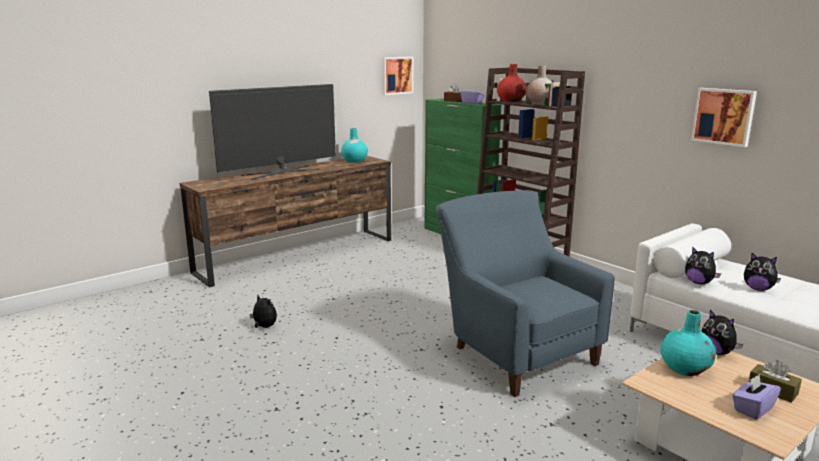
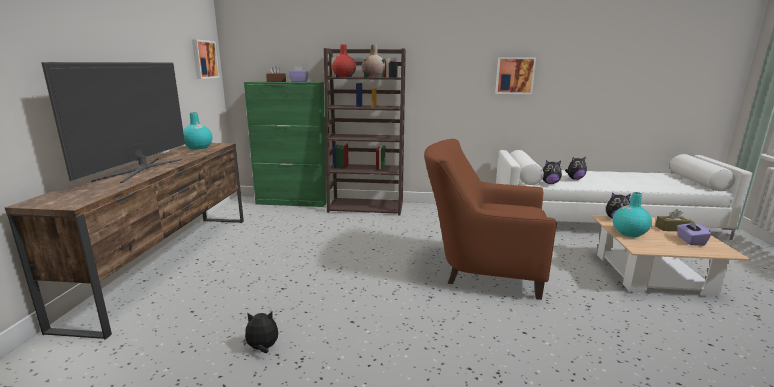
camera: 45 degrees left, 0 degrees up
blue armchair [436,190,615,397] -> brown armchair [424,139,557,300]

